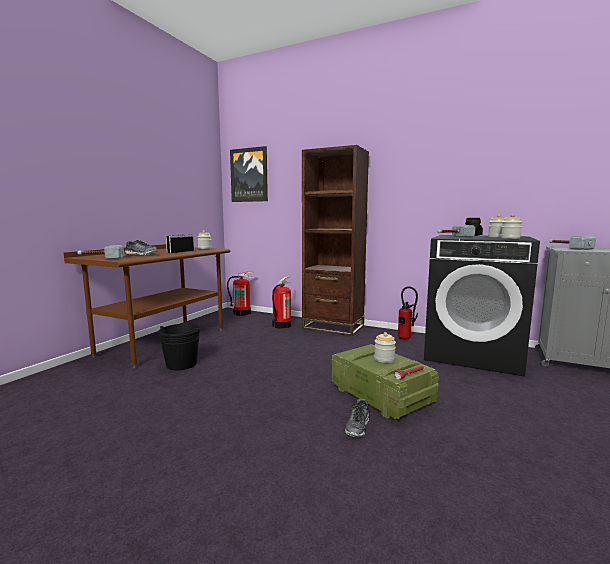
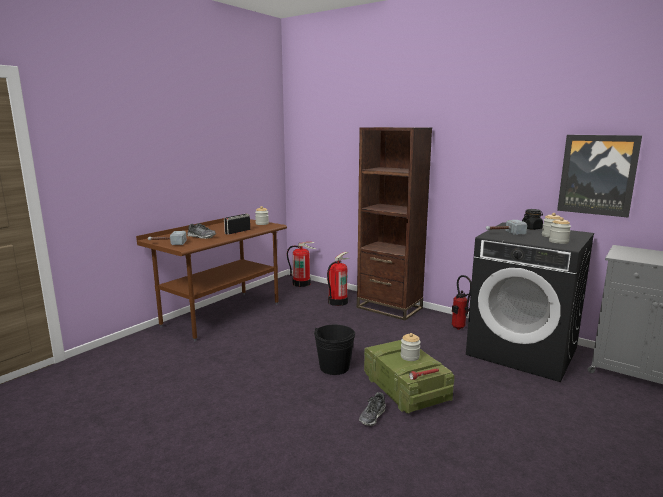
camera: 10 degrees right, 5 degrees up
black bucket [158,324,200,370] -> black bucket moved to [314,325,355,375]
picture [230,146,268,202] -> picture moved to [557,135,642,217]
hammer [549,236,596,250] -> none

